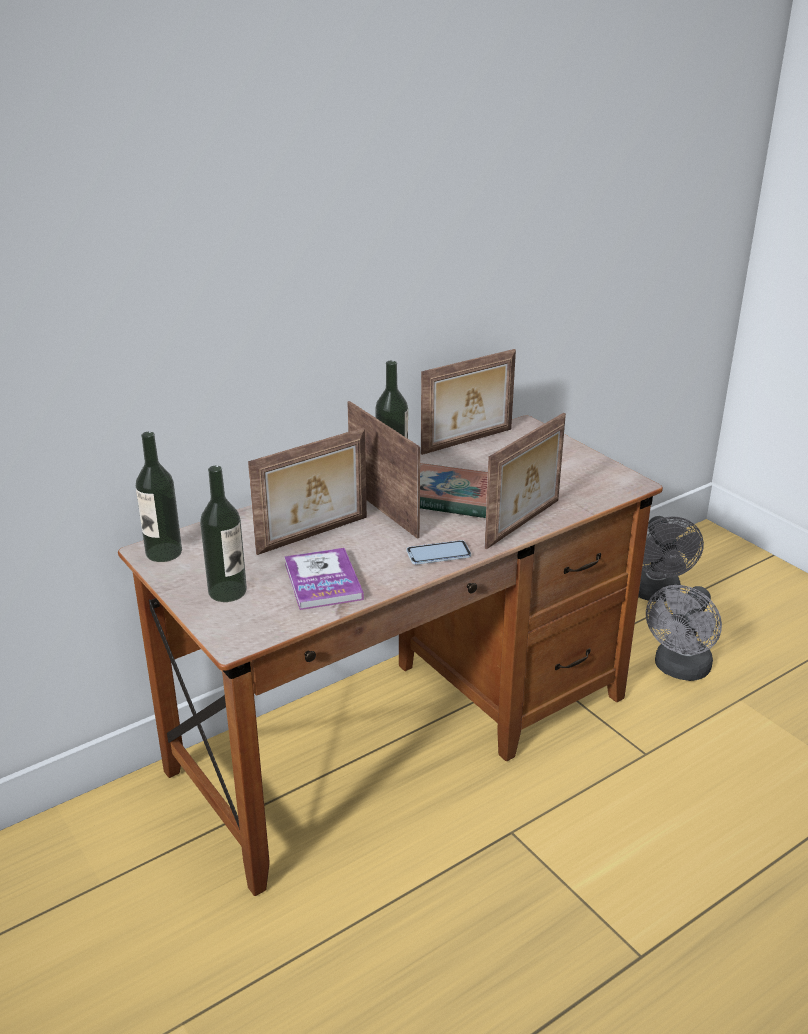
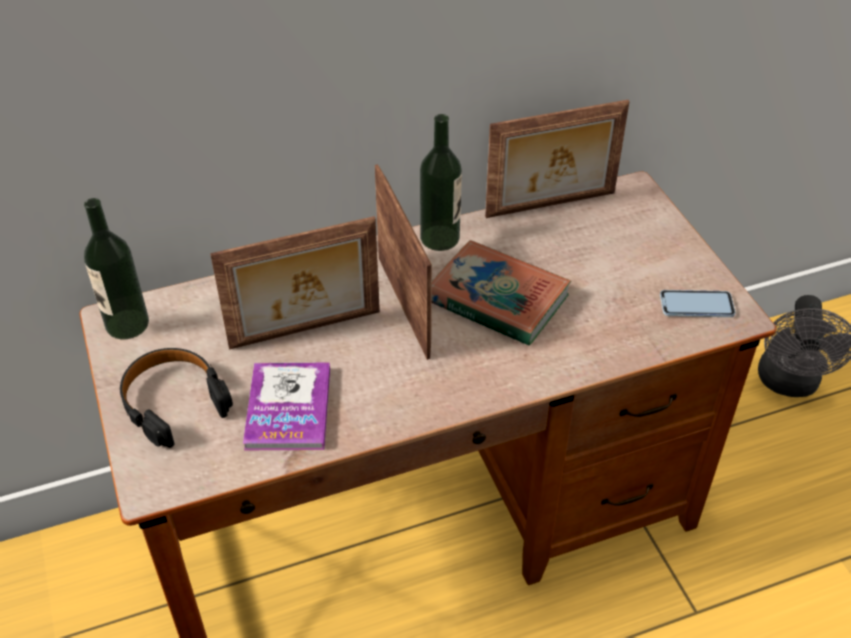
camera: 15 degrees right, 15 degrees up
bottle [200,466,247,602] -> black headphones [120,348,233,448]
phone [407,540,471,565] -> phone moved to [660,290,736,317]
picture frame [484,413,566,549] -> none
grey fan [646,585,722,681] -> none

